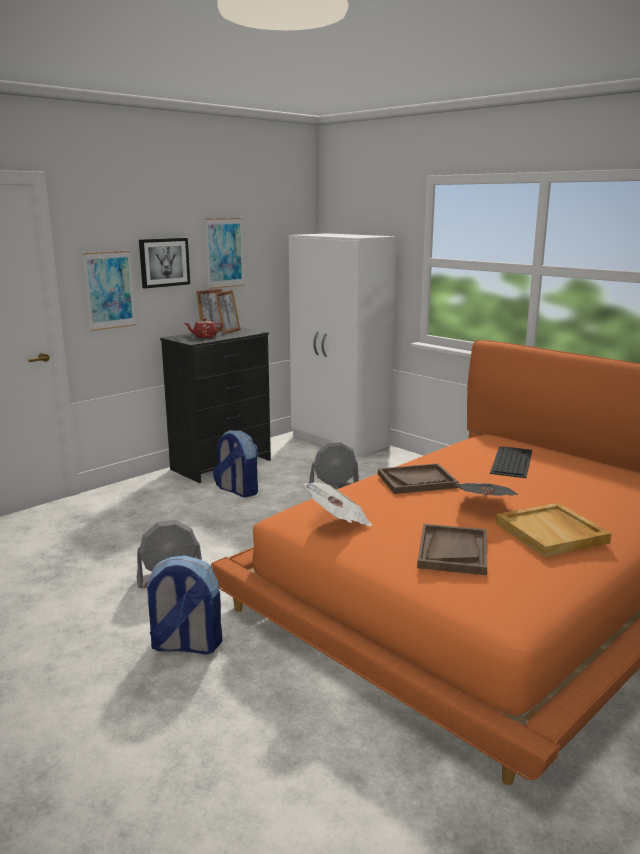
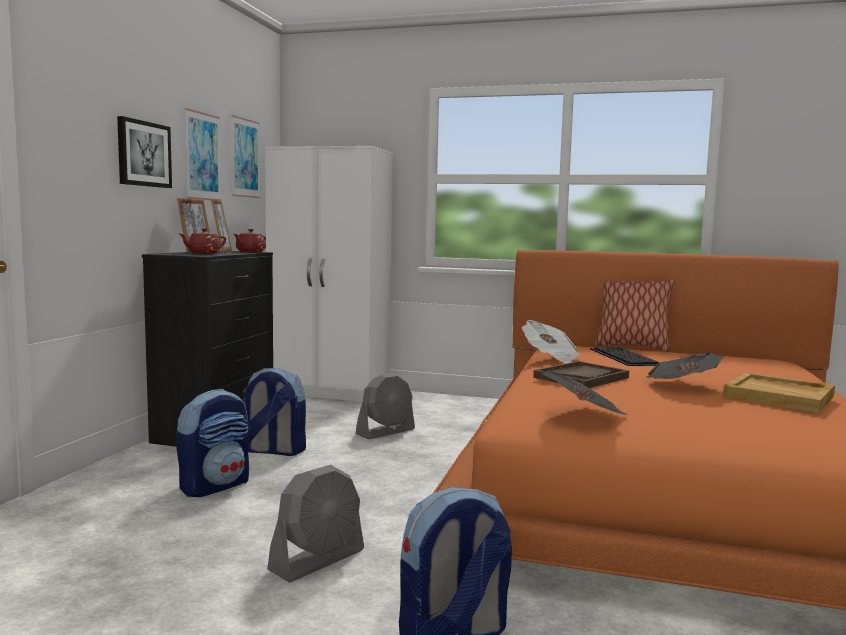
camera: 30 degrees left, 10 degrees down
picture [83,251,136,331] -> picture moved to [231,115,260,198]
brown tray [417,524,487,575] -> none
none -> backpack [176,389,249,497]
none -> red teapot [234,229,266,252]
none -> newspaper [522,320,581,363]
none -> pillow [596,280,674,352]

